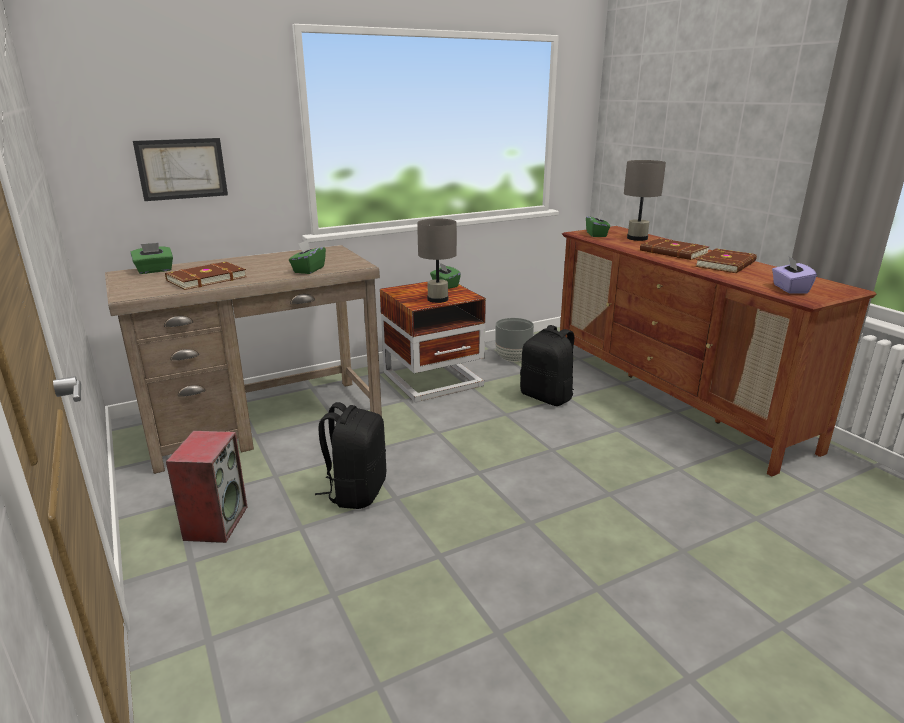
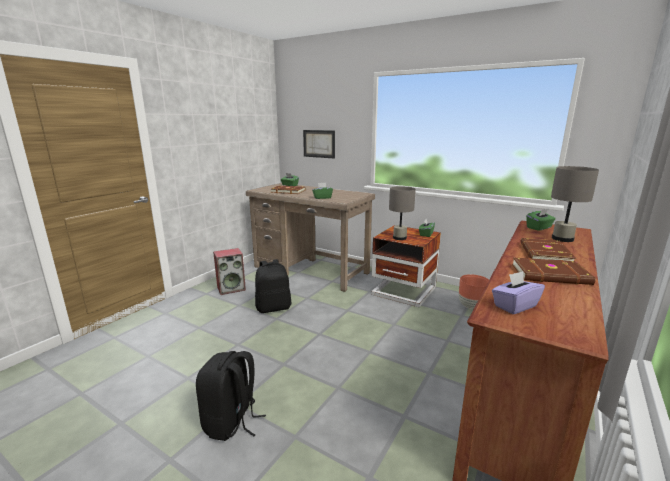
camera: 60 degrees right, 5 degrees down
grey planter [495,318,534,362] -> brown planter [459,274,489,309]
black backpack [520,325,574,406] -> black backpack moved to [196,351,266,441]

